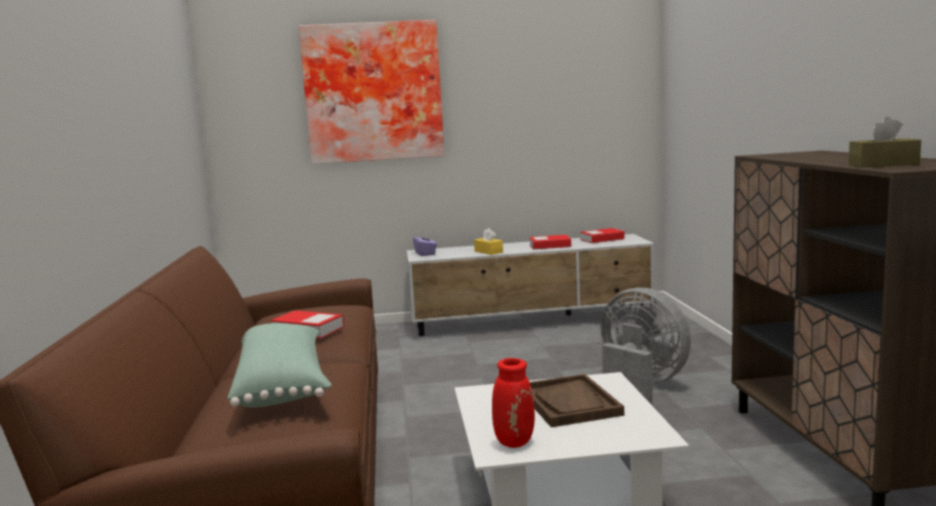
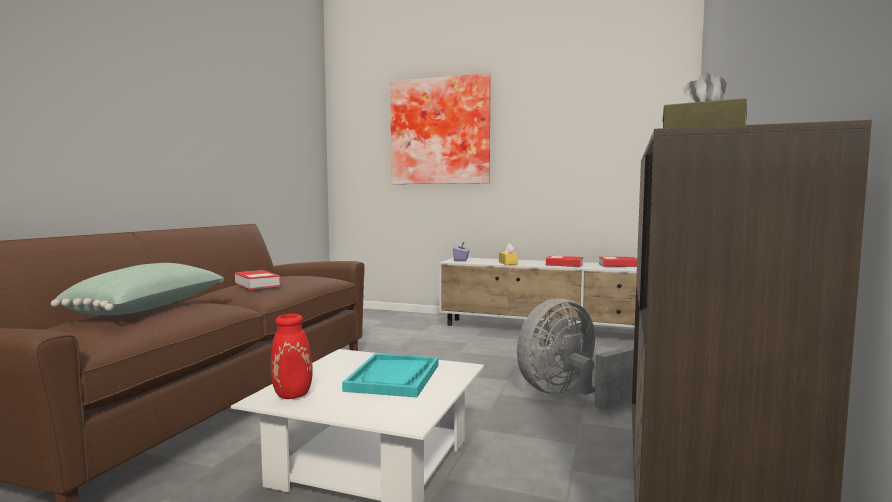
camera: 25 degrees right, 5 degrees down
brown tray [530,374,624,427] -> turquoise tray [342,353,439,397]
grey fan [601,287,691,405] -> grey fan turned 105 degrees counterclockwise [517,298,634,411]

